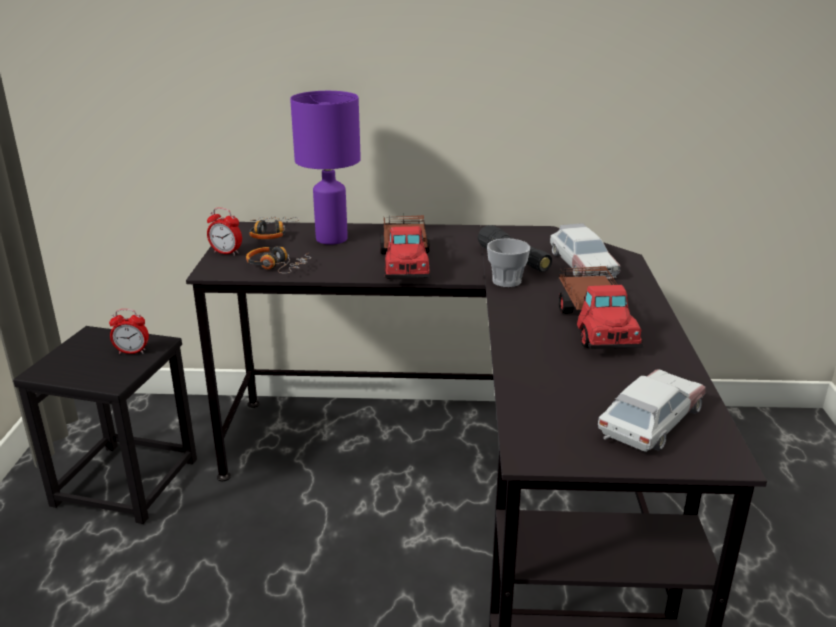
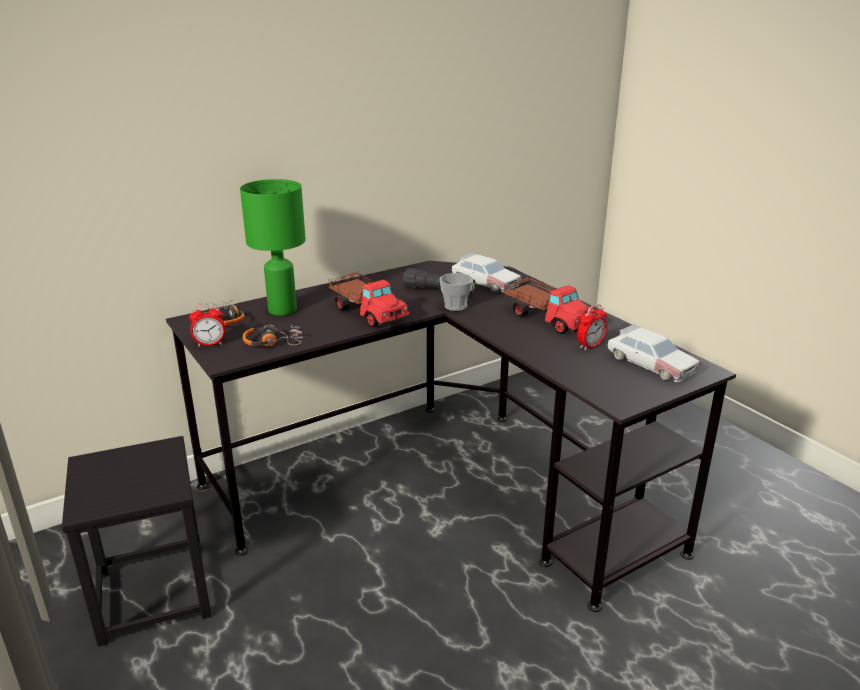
camera: 35 degrees left, 0 degrees up
alarm clock [109,309,149,354] -> alarm clock moved to [577,304,607,351]
purple table lamp [290,91,361,245] -> green table lamp [240,179,306,315]
toy car [598,369,706,452] -> toy car turned 135 degrees clockwise [608,324,701,382]

